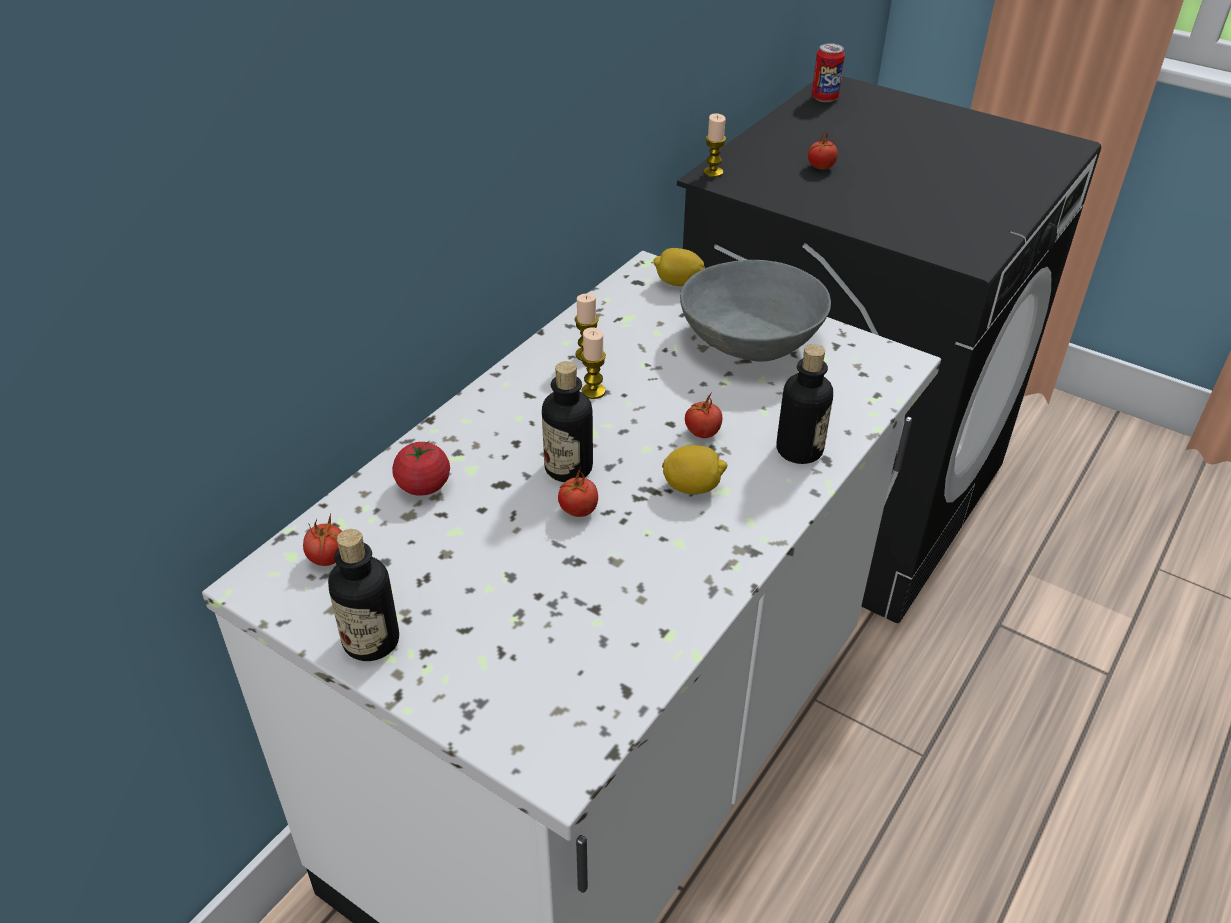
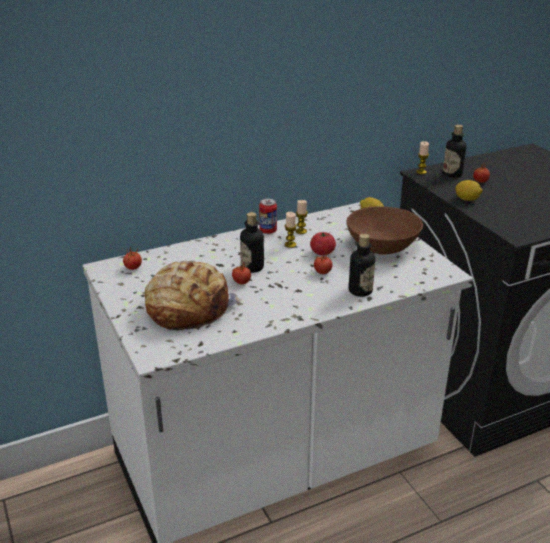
camera: 30 degrees right, 10 degrees down
bottle [328,529,399,661] -> bottle moved to [443,125,466,178]
tomato [392,440,450,496] -> tomato moved to [310,232,336,256]
lemon [662,445,727,495] -> lemon moved to [456,180,483,201]
grey bowl [680,260,831,362] -> brown bowl [346,206,423,254]
can [812,43,845,102] -> can moved to [259,199,277,234]
none -> bread [145,261,242,331]

